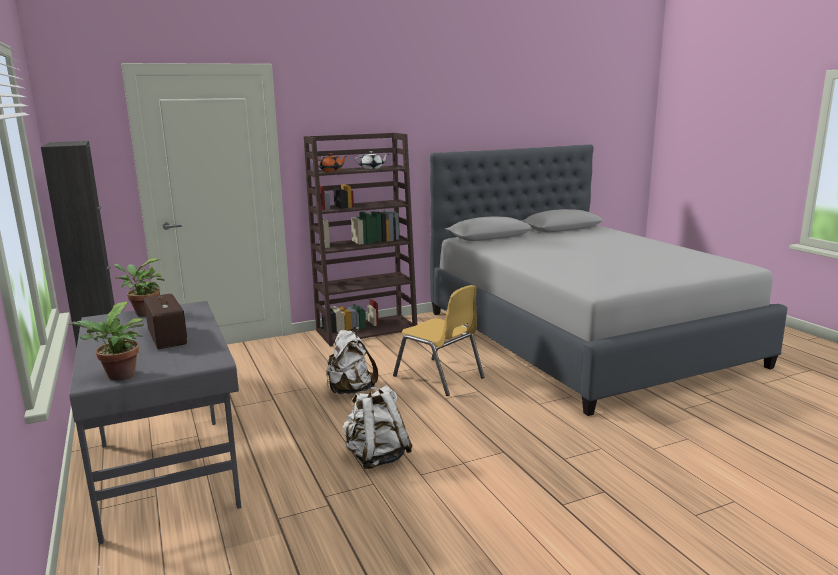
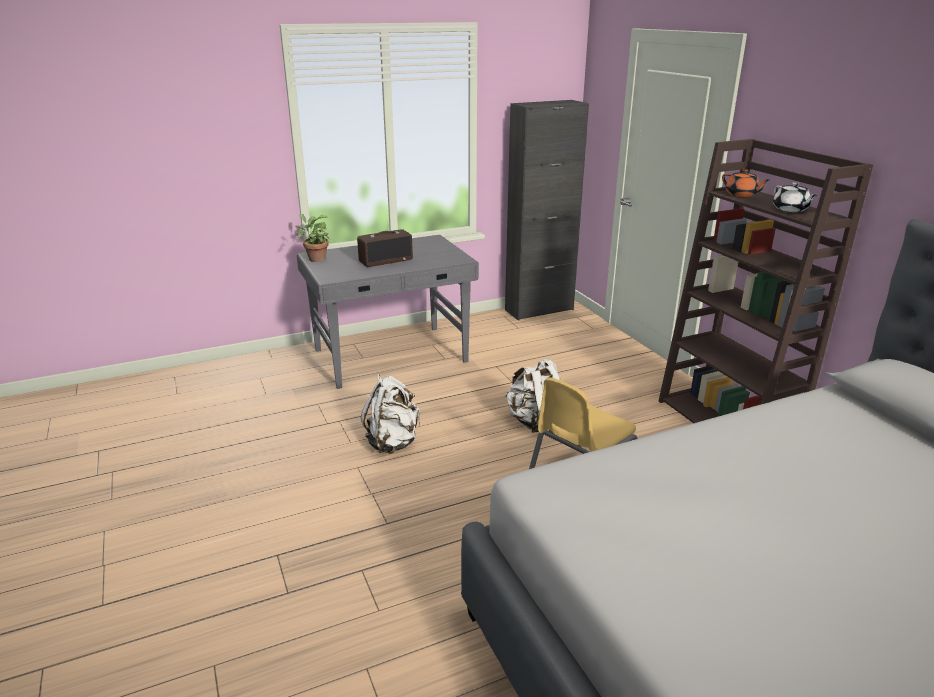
camera: 90 degrees right, 10 degrees up
potted plant [113,259,165,317] -> none

